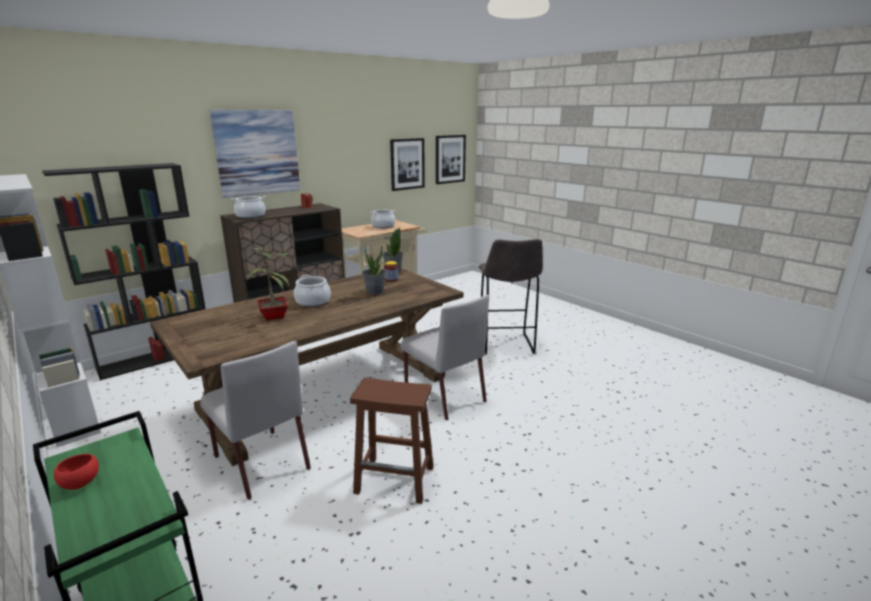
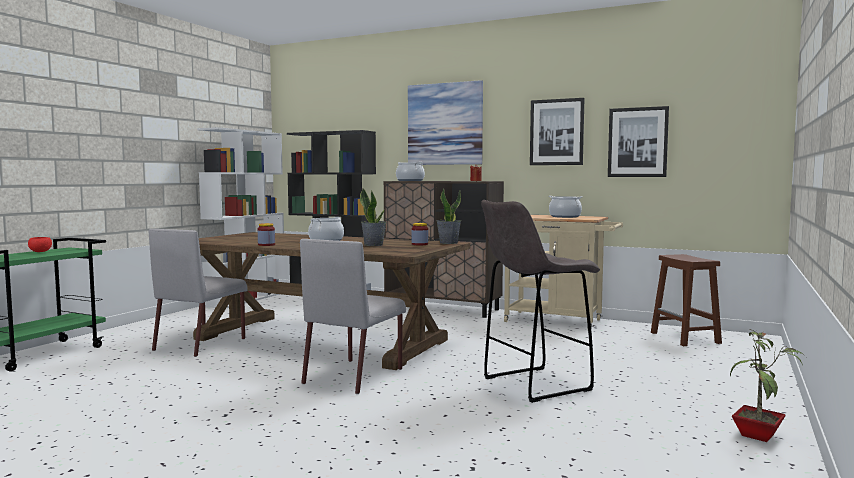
camera: 65 degrees right, 15 degrees down
potted plant [247,247,291,320] -> potted plant moved to [730,329,806,442]
brown stool [350,378,434,504] -> brown stool moved to [651,254,722,346]
picture [436,135,466,184] -> picture moved to [530,98,585,165]
none -> jar [258,223,275,246]

